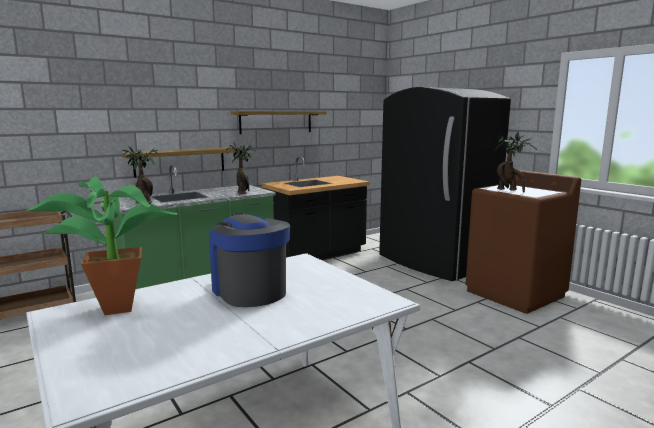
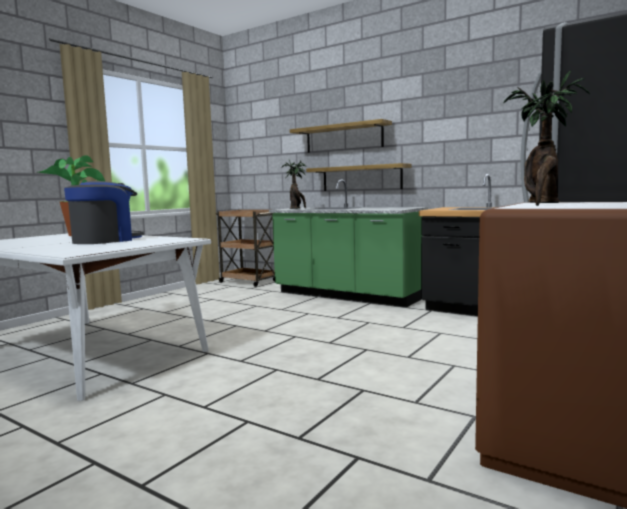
camera: 70 degrees right, 5 degrees down
potted plant [225,142,256,194] -> none
shelf [231,111,327,134] -> shelf moved to [290,119,392,153]

